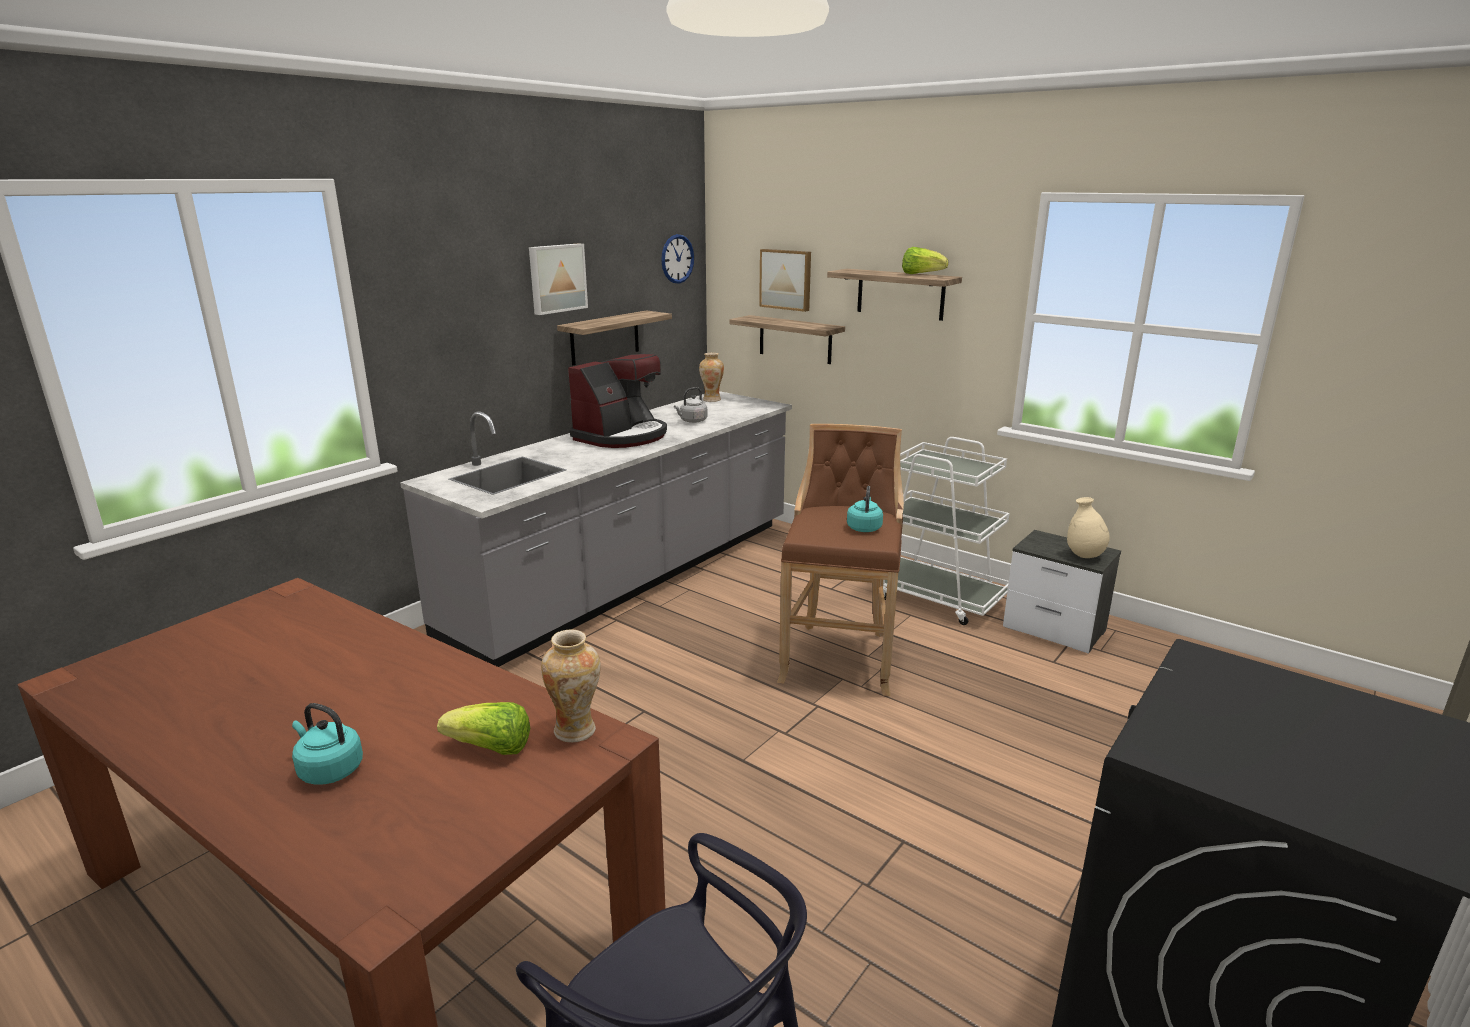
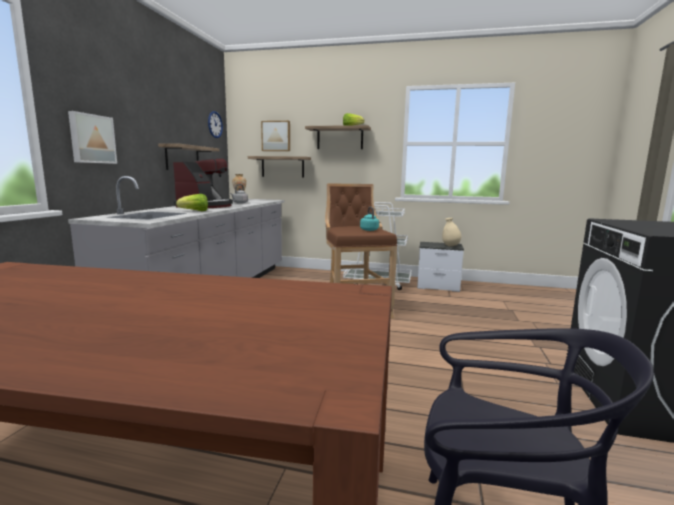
camera: 25 degrees left, 10 degrees down
turquoise kettle [292,703,363,784] -> none
lettuce [437,702,530,755] -> lettuce moved to [176,194,208,211]
picture [529,243,588,315] -> picture moved to [68,111,117,164]
vase [541,630,601,742] -> none

